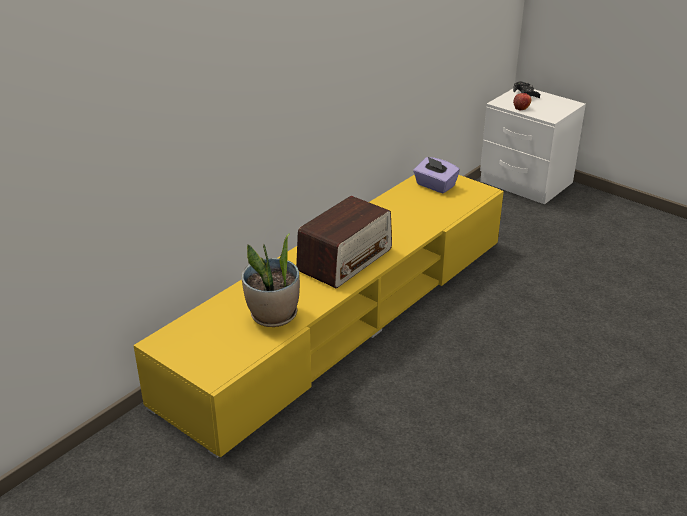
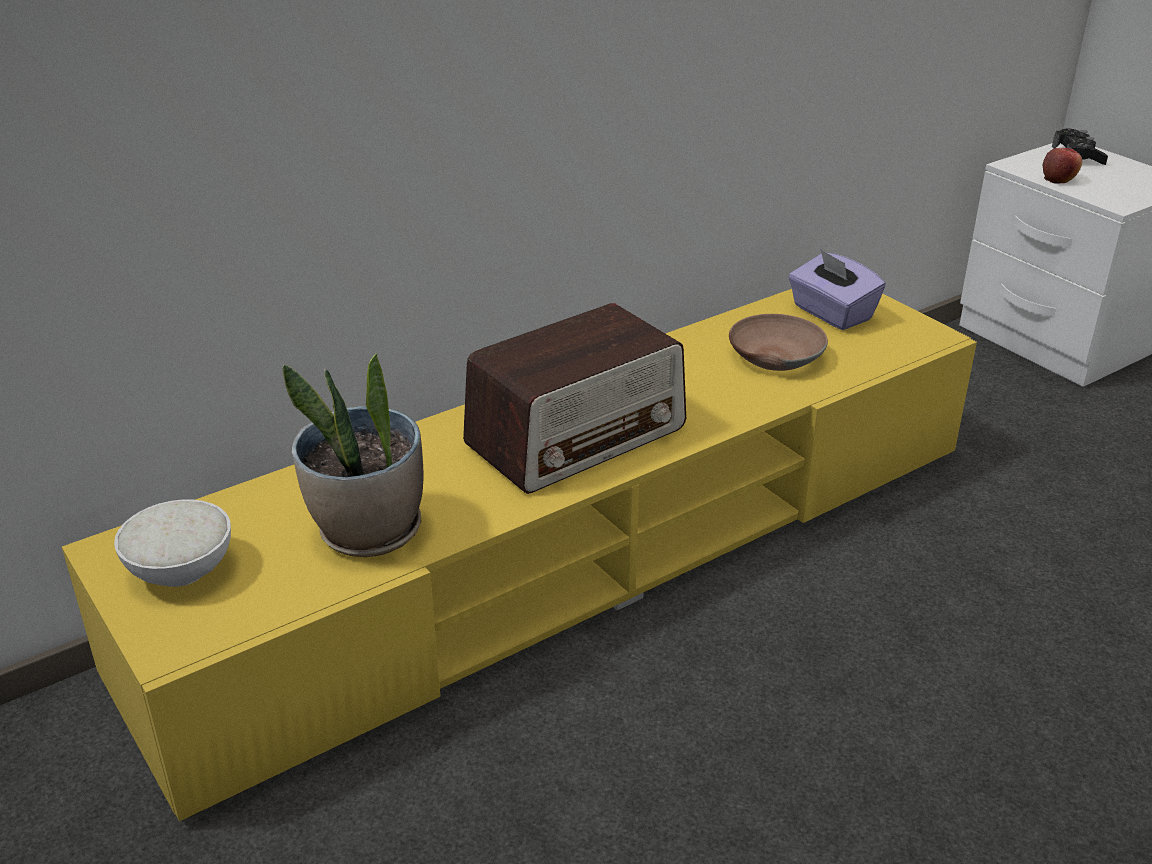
camera: 15 degrees right, 0 degrees up
none -> white bowl [114,500,231,587]
none -> brown bowl [729,314,828,371]

